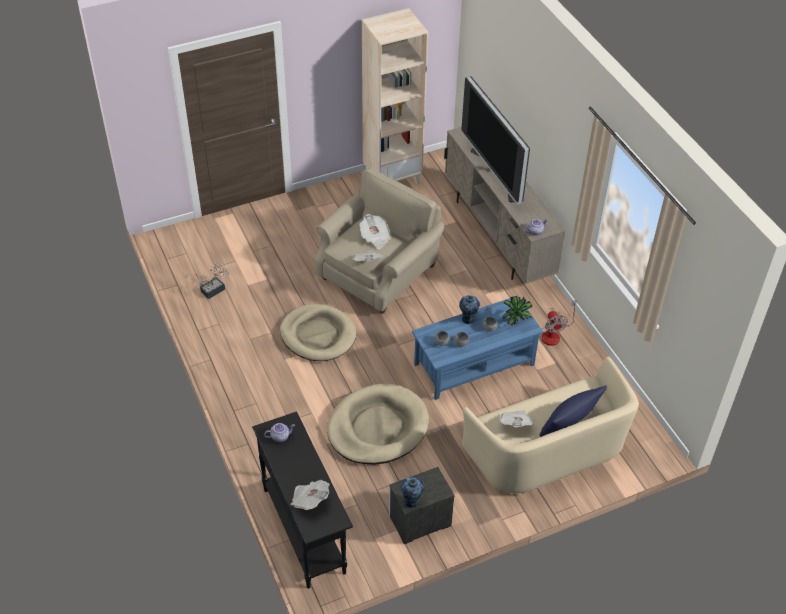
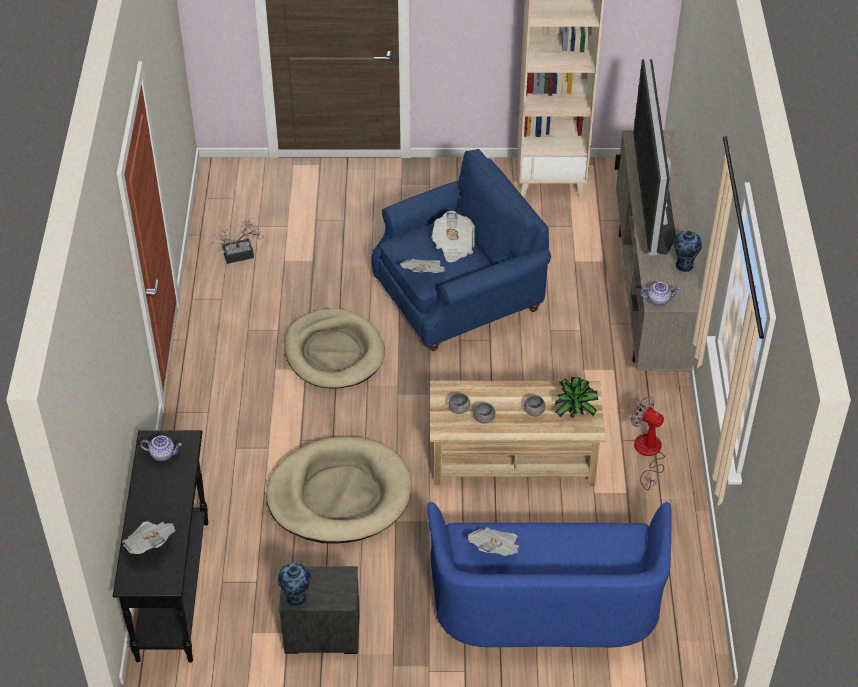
camera: 25 degrees right, 0 degrees up
beige armchair [315,168,444,313] -> blue armchair [372,149,551,351]
blue coffee table [412,296,543,400] -> beige coffee table [430,381,605,486]
vase [459,295,480,324] -> vase moved to [674,231,702,272]
beige sofa [462,357,639,493] -> blue sofa [427,502,672,647]
blue pillow [540,385,607,437] -> none
fan [541,300,577,346] -> fan turned 120 degrees clockwise [631,397,665,490]

